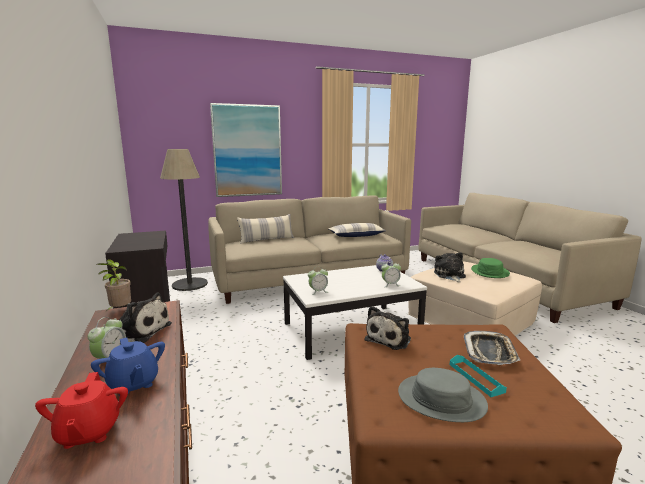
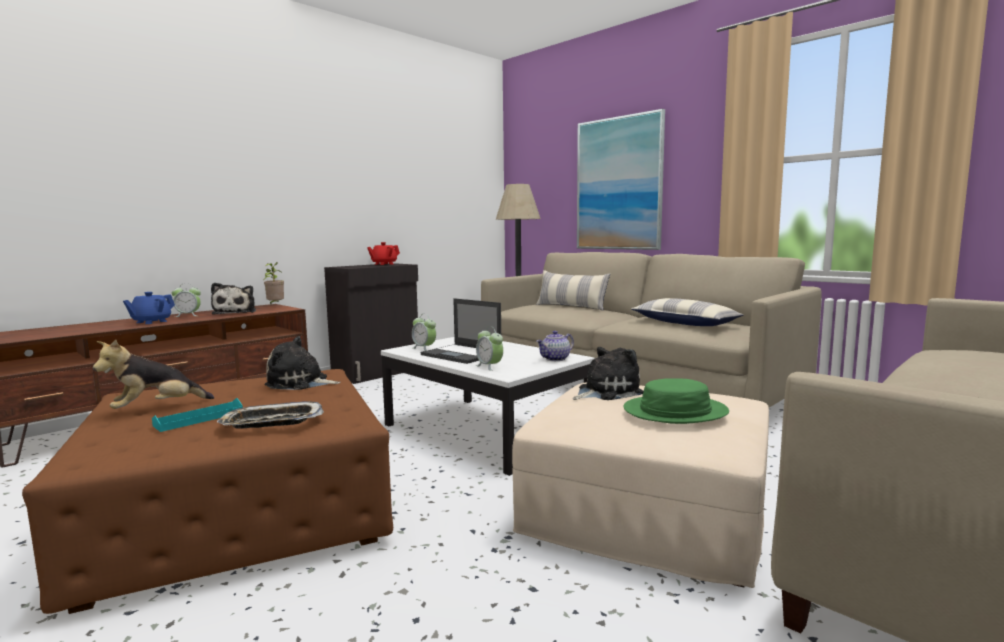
camera: 65 degrees right, 5 degrees down
red teapot [35,372,128,449] -> red teapot moved to [367,242,400,265]
grey hat [398,368,488,422] -> plush toy [93,340,214,409]
none -> laptop [420,298,501,364]

